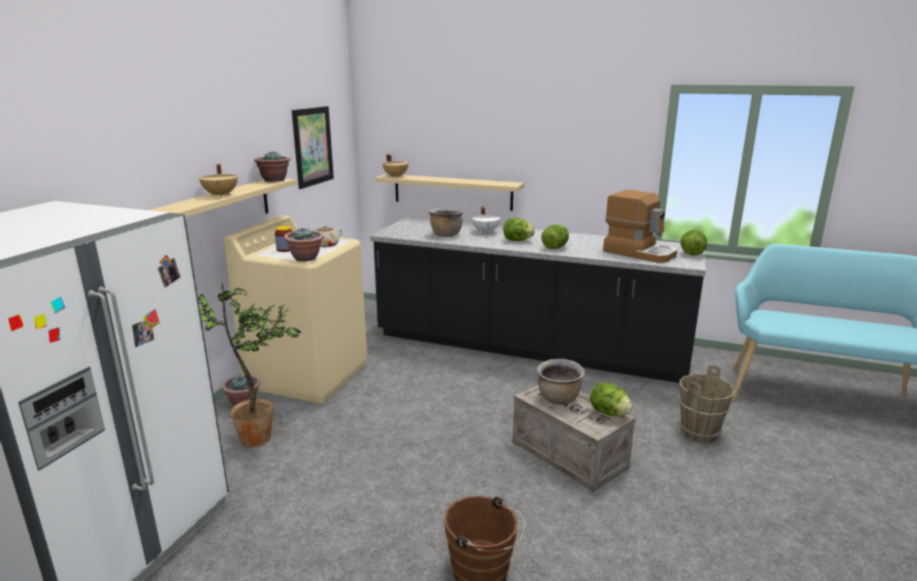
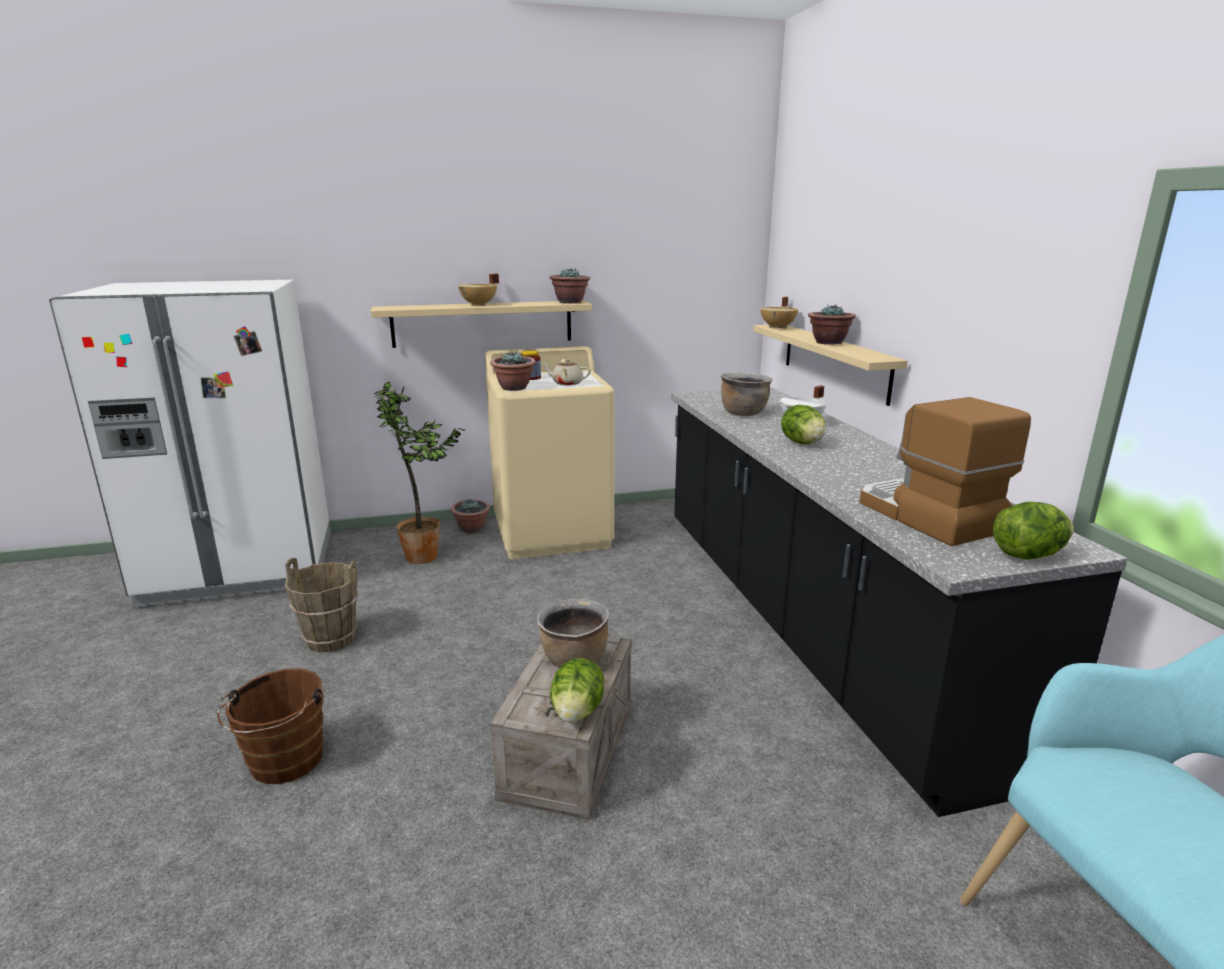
camera: 55 degrees right, 0 degrees up
picture [292,106,334,189] -> none
lettuce [541,224,569,249] -> none
coffee machine [603,190,677,263] -> coffee machine turned 150 degrees clockwise [860,397,1031,546]
brown bucket [678,365,735,443] -> brown bucket moved to [284,558,359,652]
none -> potted plant [808,304,856,345]

